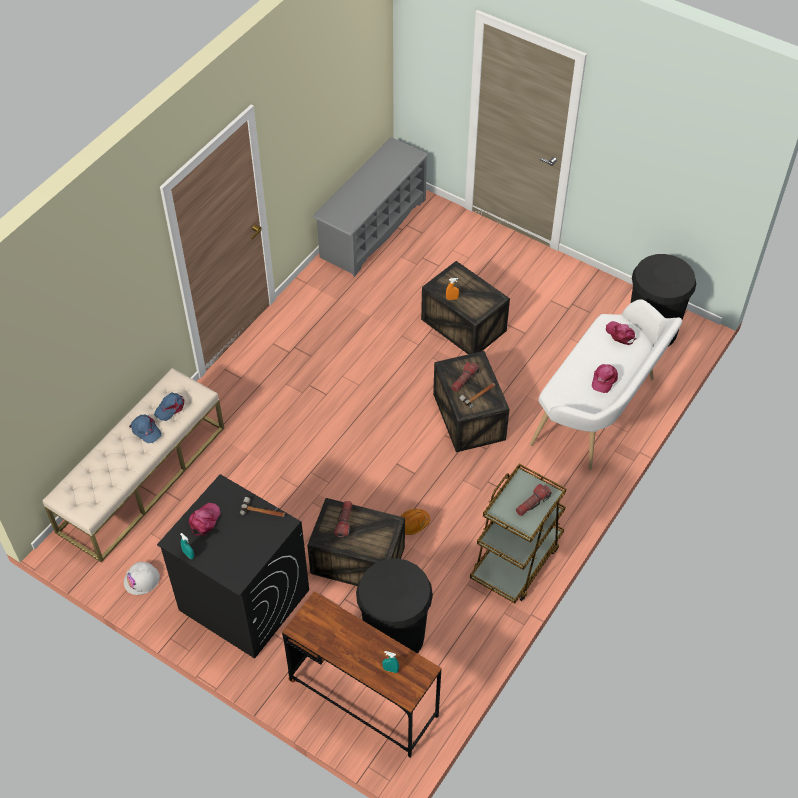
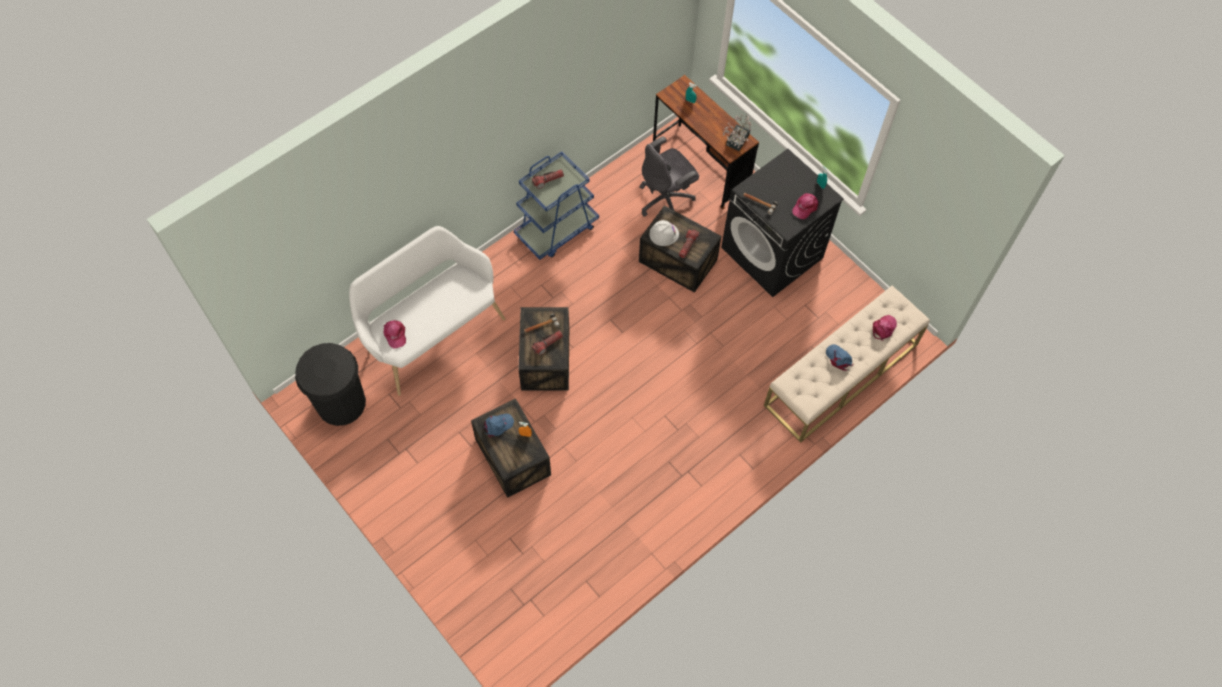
camera: 165 degrees left, 10 degrees up
white hard hat [124,562,160,595] -> white hard hat moved to [650,220,679,246]
blue cap [154,392,185,421] -> blue cap moved to [484,414,514,438]
grey shoe rack [313,137,429,277] -> none
black trash can [356,558,433,654] -> grey office chair [639,136,699,217]
orange hard hat [400,509,430,535] -> none
brown cart [470,464,567,603] -> blue cart [514,152,599,260]
pink cap [592,364,618,393] -> pink cap moved to [873,315,897,341]
none -> potted plant [723,114,752,151]

